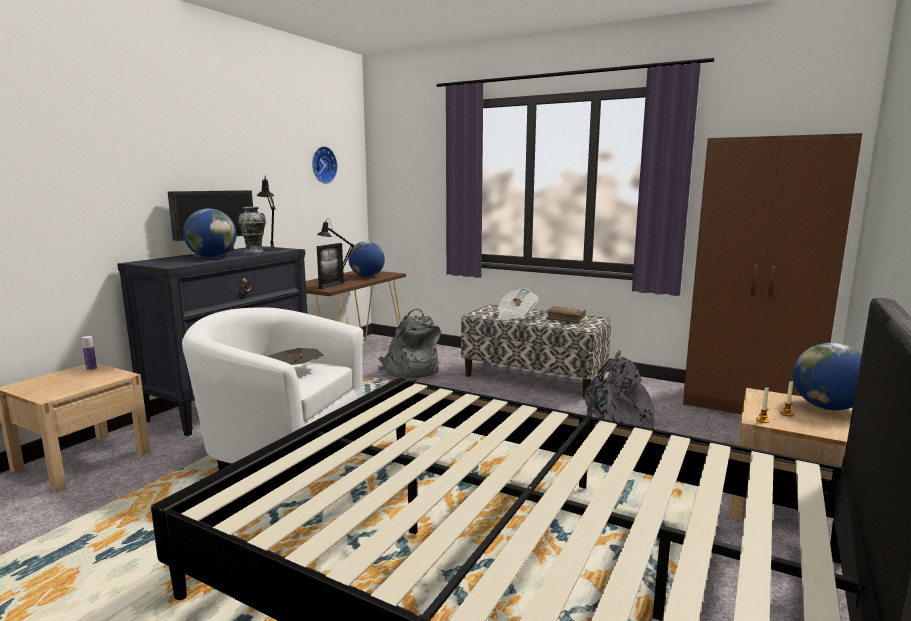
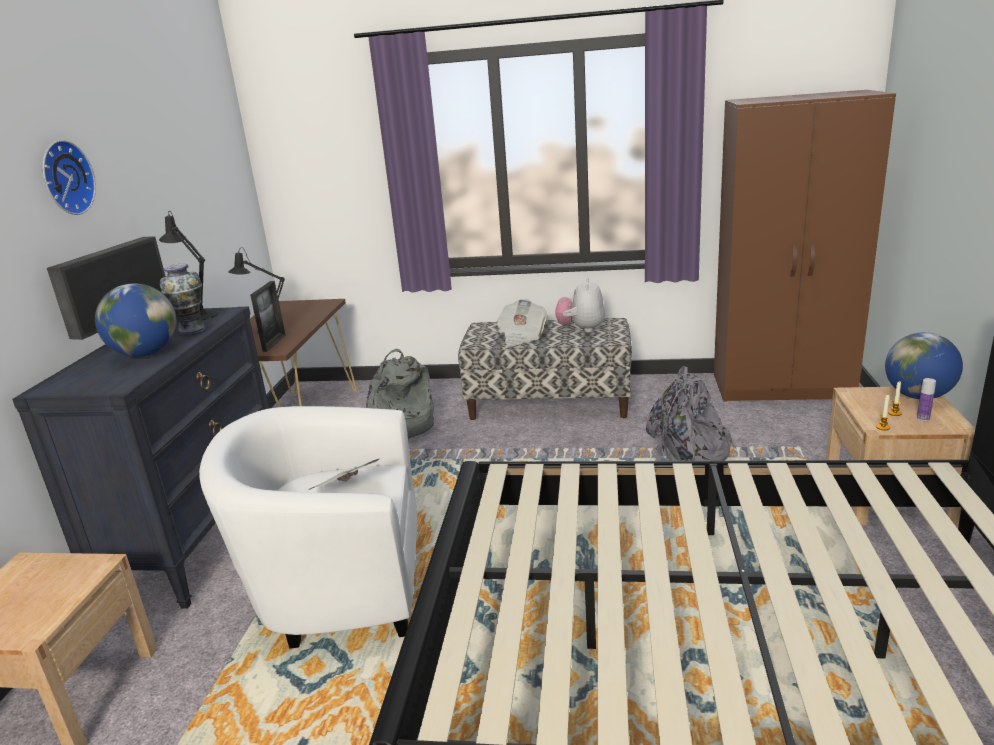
camera: 20 degrees left, 10 degrees up
bottle [82,336,97,370] -> bottle moved to [917,378,936,421]
wall clock [312,146,337,184] -> wall clock moved to [43,140,96,215]
globe [349,241,385,277] -> none
brown book [546,306,586,323] -> plush toy [555,278,605,332]

